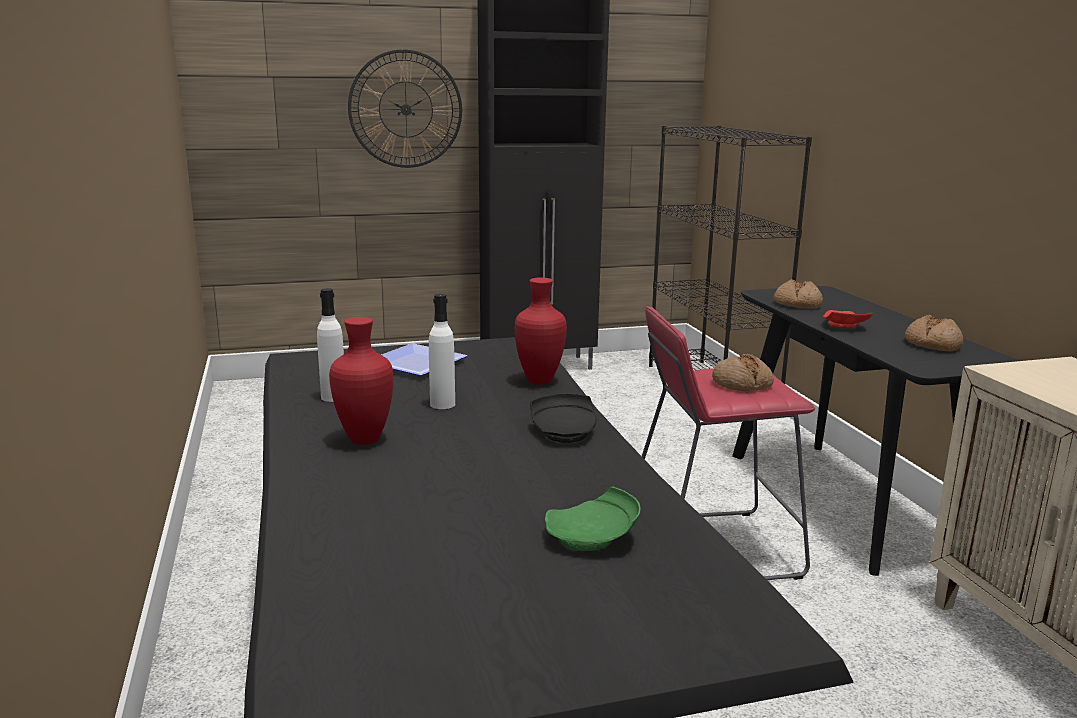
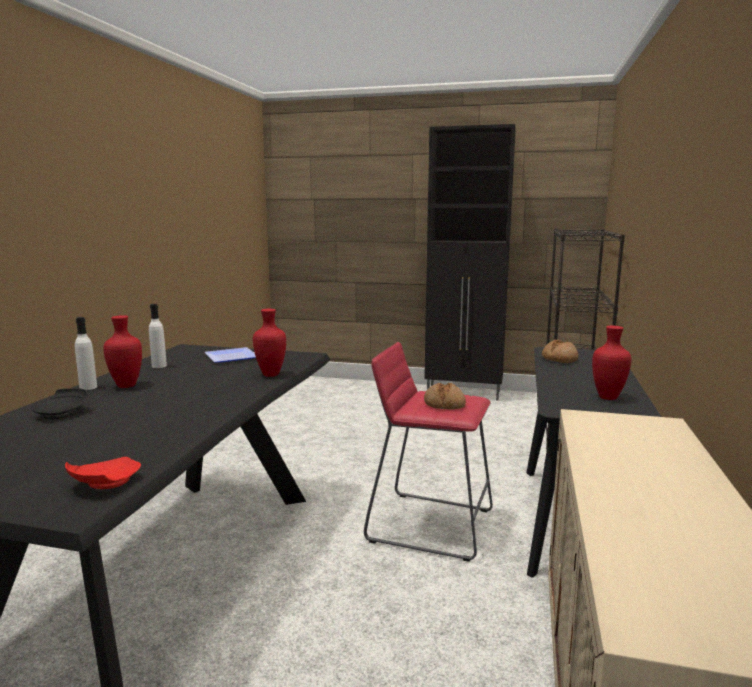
camera: 30 degrees right, 5 degrees down
wall clock [348,49,462,168] -> none
white bottle [429,294,455,409] -> white bottle moved to [75,317,97,390]
black plate [530,393,596,443] -> black plate moved to [32,388,88,419]
green plate [545,486,641,551] -> none
red plate [823,310,873,328] -> red plate moved to [65,457,141,489]
bread [905,315,963,351] -> red vase [592,326,631,400]

